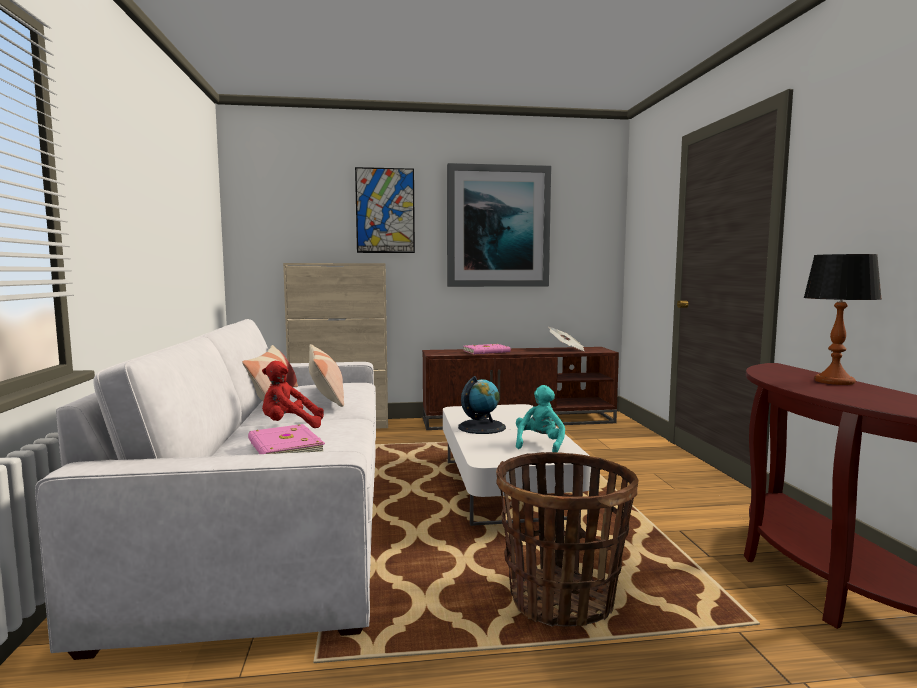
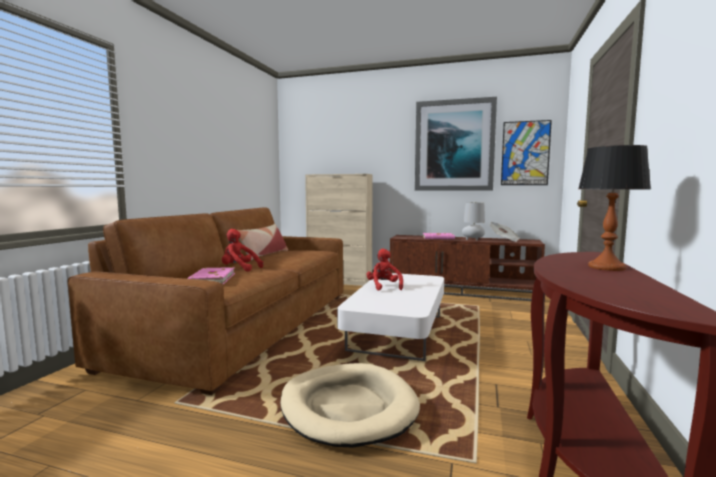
camera: 25 degrees right, 0 degrees up
white sofa [35,319,376,660] -> brown sofa [68,207,343,395]
pillow [309,344,344,407] -> none
picture [355,167,415,253] -> picture moved to [501,120,552,185]
globe [458,376,506,434] -> red plush toy [366,249,403,290]
basket [496,452,638,627] -> beige dog bed [280,363,420,448]
turquoise plush toy [516,385,565,452] -> none
none -> grey table lamp [462,202,485,241]

